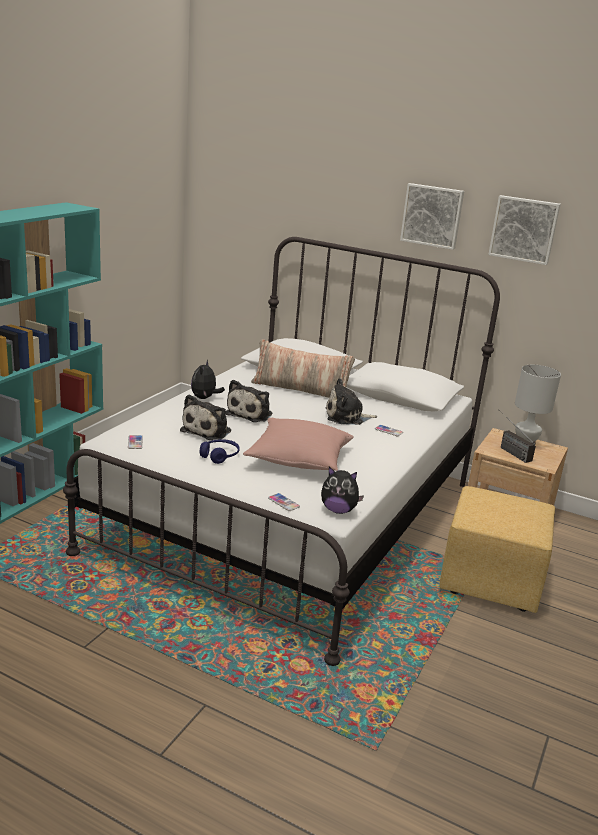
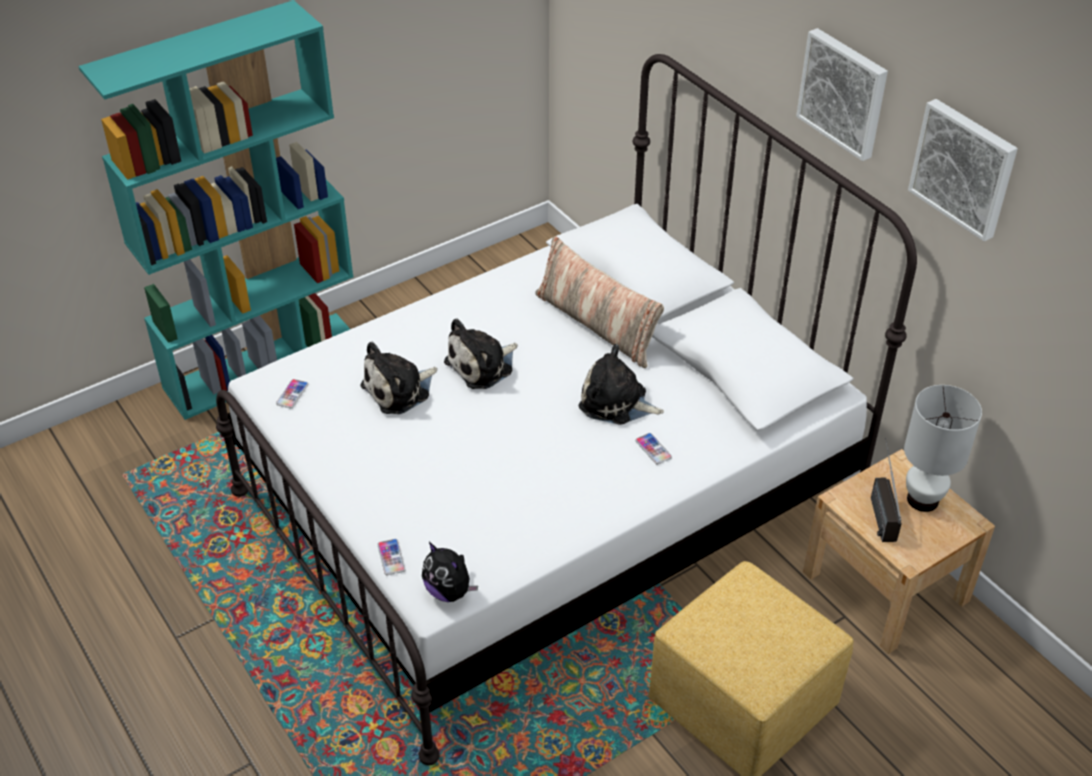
camera: 30 degrees right, 20 degrees up
plush toy [191,360,225,399] -> none
blue headphones [200,439,240,464] -> none
pink pillow [243,418,354,471] -> none

